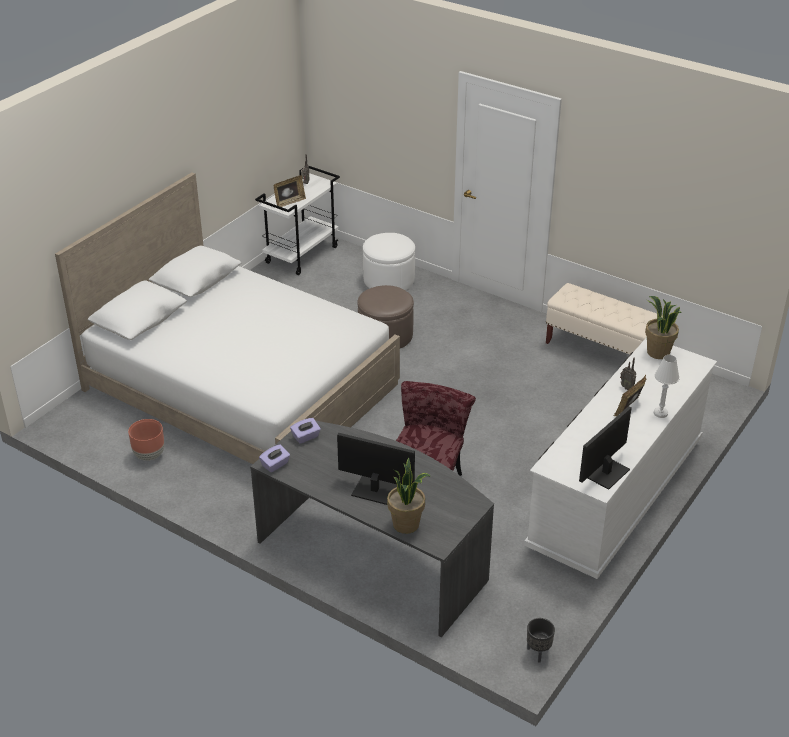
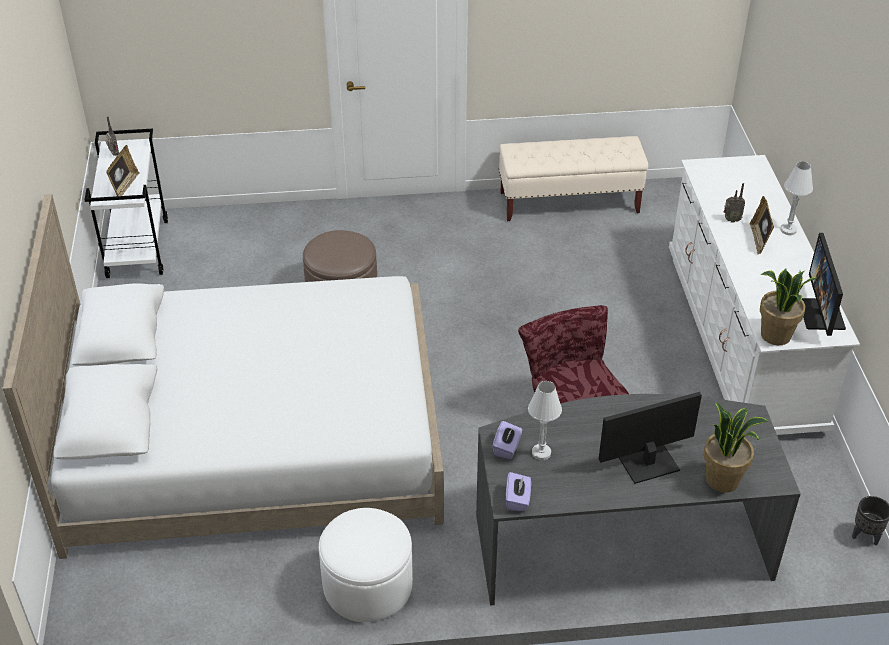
camera: 40 degrees left, 5 degrees up
brown planter [128,419,165,461] -> none
white ottoman [363,233,415,290] -> white ottoman moved to [319,508,413,622]
potted plant [645,296,682,359] -> potted plant moved to [760,268,818,345]
none -> white table lamp [528,381,562,460]

